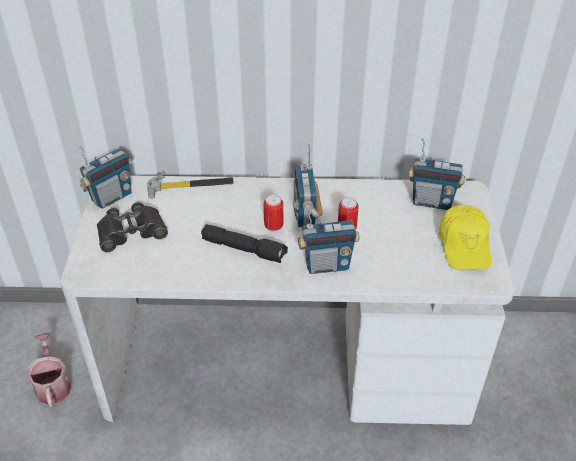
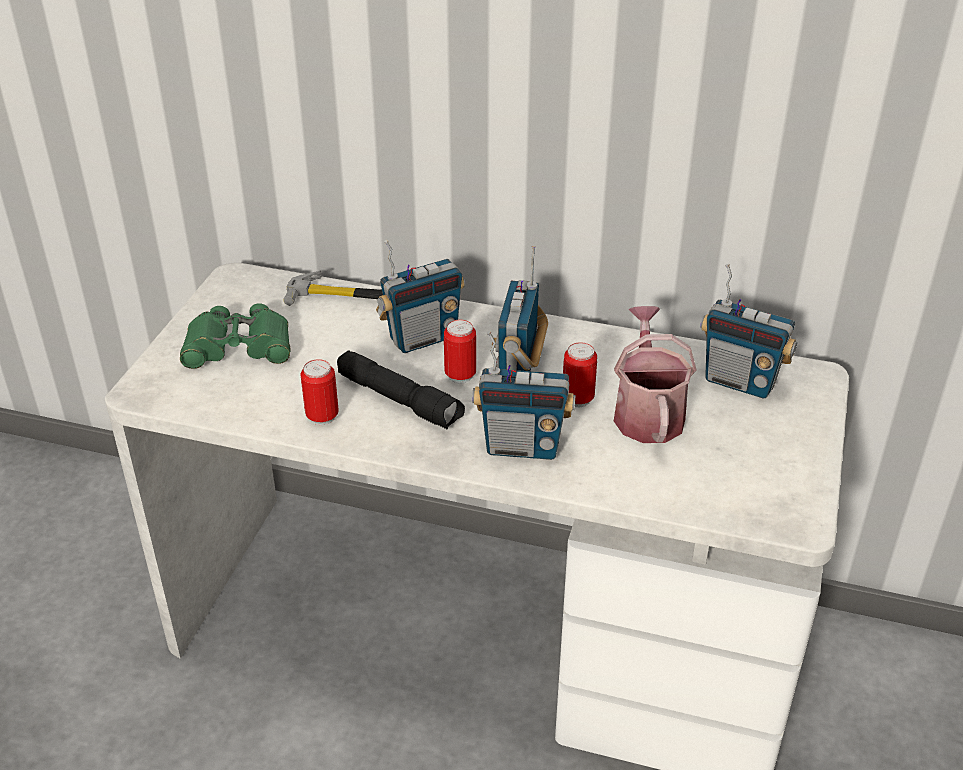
camera: 15 degrees right, 5 degrees down
watering can [26,333,72,408] -> watering can moved to [614,306,697,443]
radio [78,145,132,209] -> radio moved to [376,240,465,353]
black binoculars [97,202,168,252] -> green binoculars [180,303,291,369]
yellow cap [439,205,491,270] -> none
none -> can [300,359,339,425]

